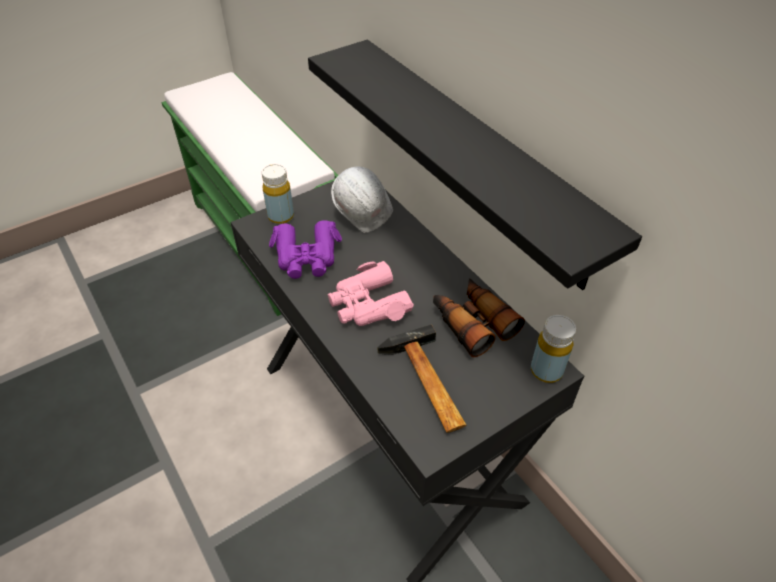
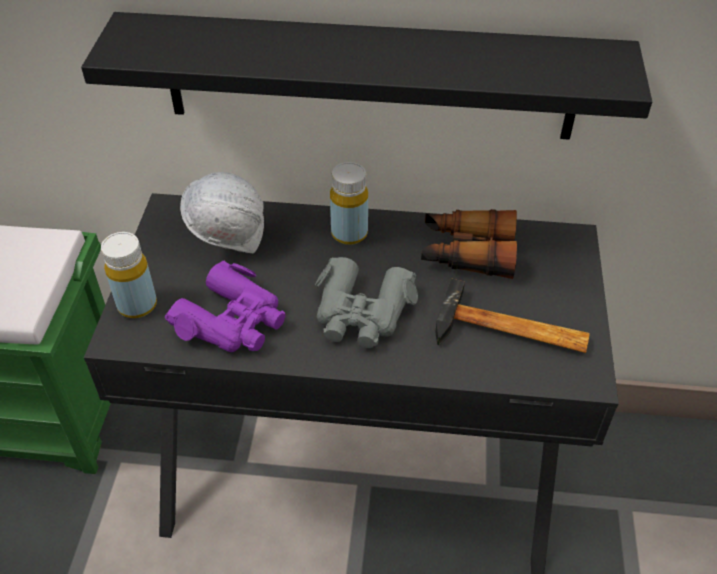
camera: 50 degrees left, 0 degrees up
pink binoculars [328,261,414,326] -> grey binoculars [315,257,418,348]
yellow bottle [531,315,576,383] -> yellow bottle moved to [330,162,368,245]

